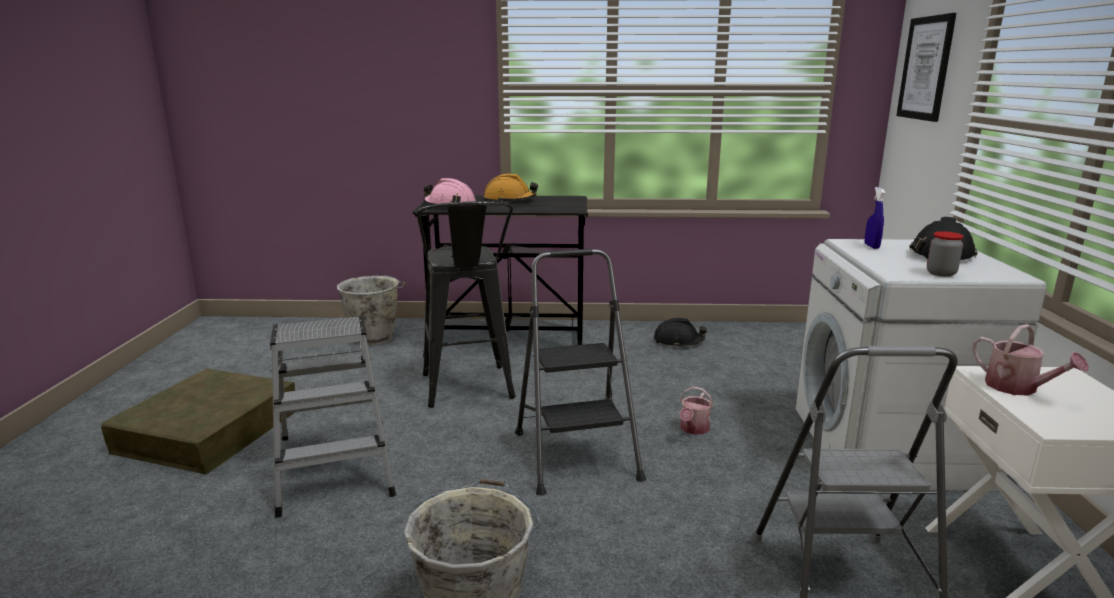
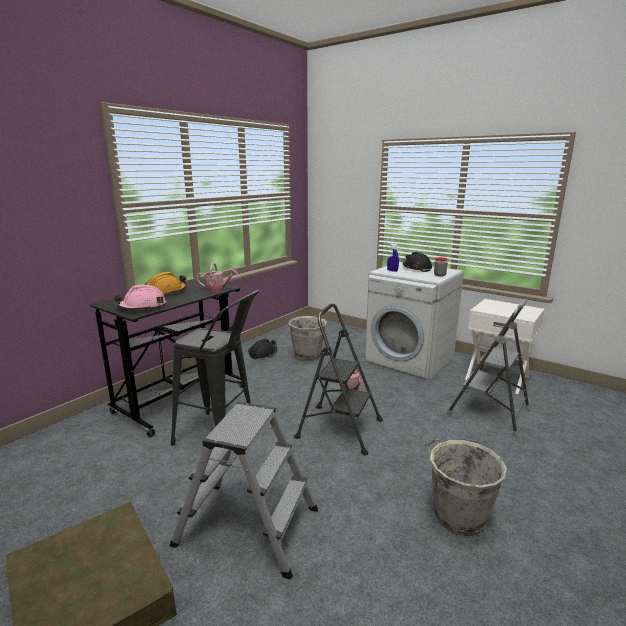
camera: 55 degrees left, 0 degrees up
grey bucket [337,275,406,346] -> grey bucket moved to [289,315,328,361]
picture [896,13,956,122] -> none
watering can [972,324,1089,396] -> watering can moved to [196,263,238,292]

